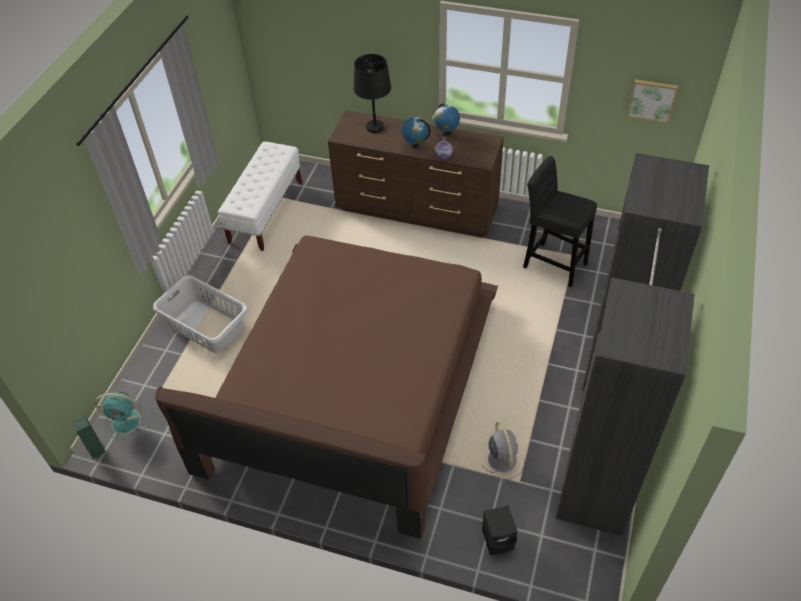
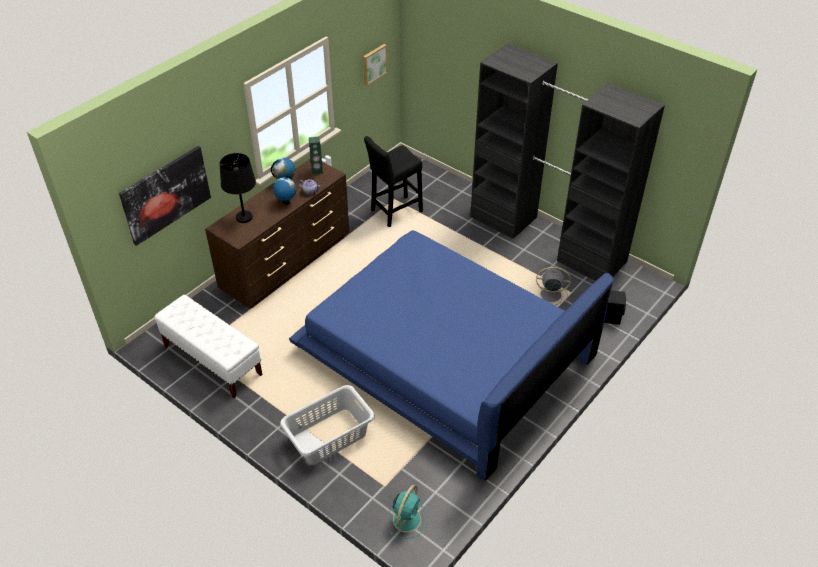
camera: 70 degrees left, 5 degrees down
green speaker [72,415,105,459] -> green speaker moved to [309,137,323,175]
brown bed [155,235,498,539] -> blue bed [289,230,614,481]
none -> picture [119,146,211,246]

